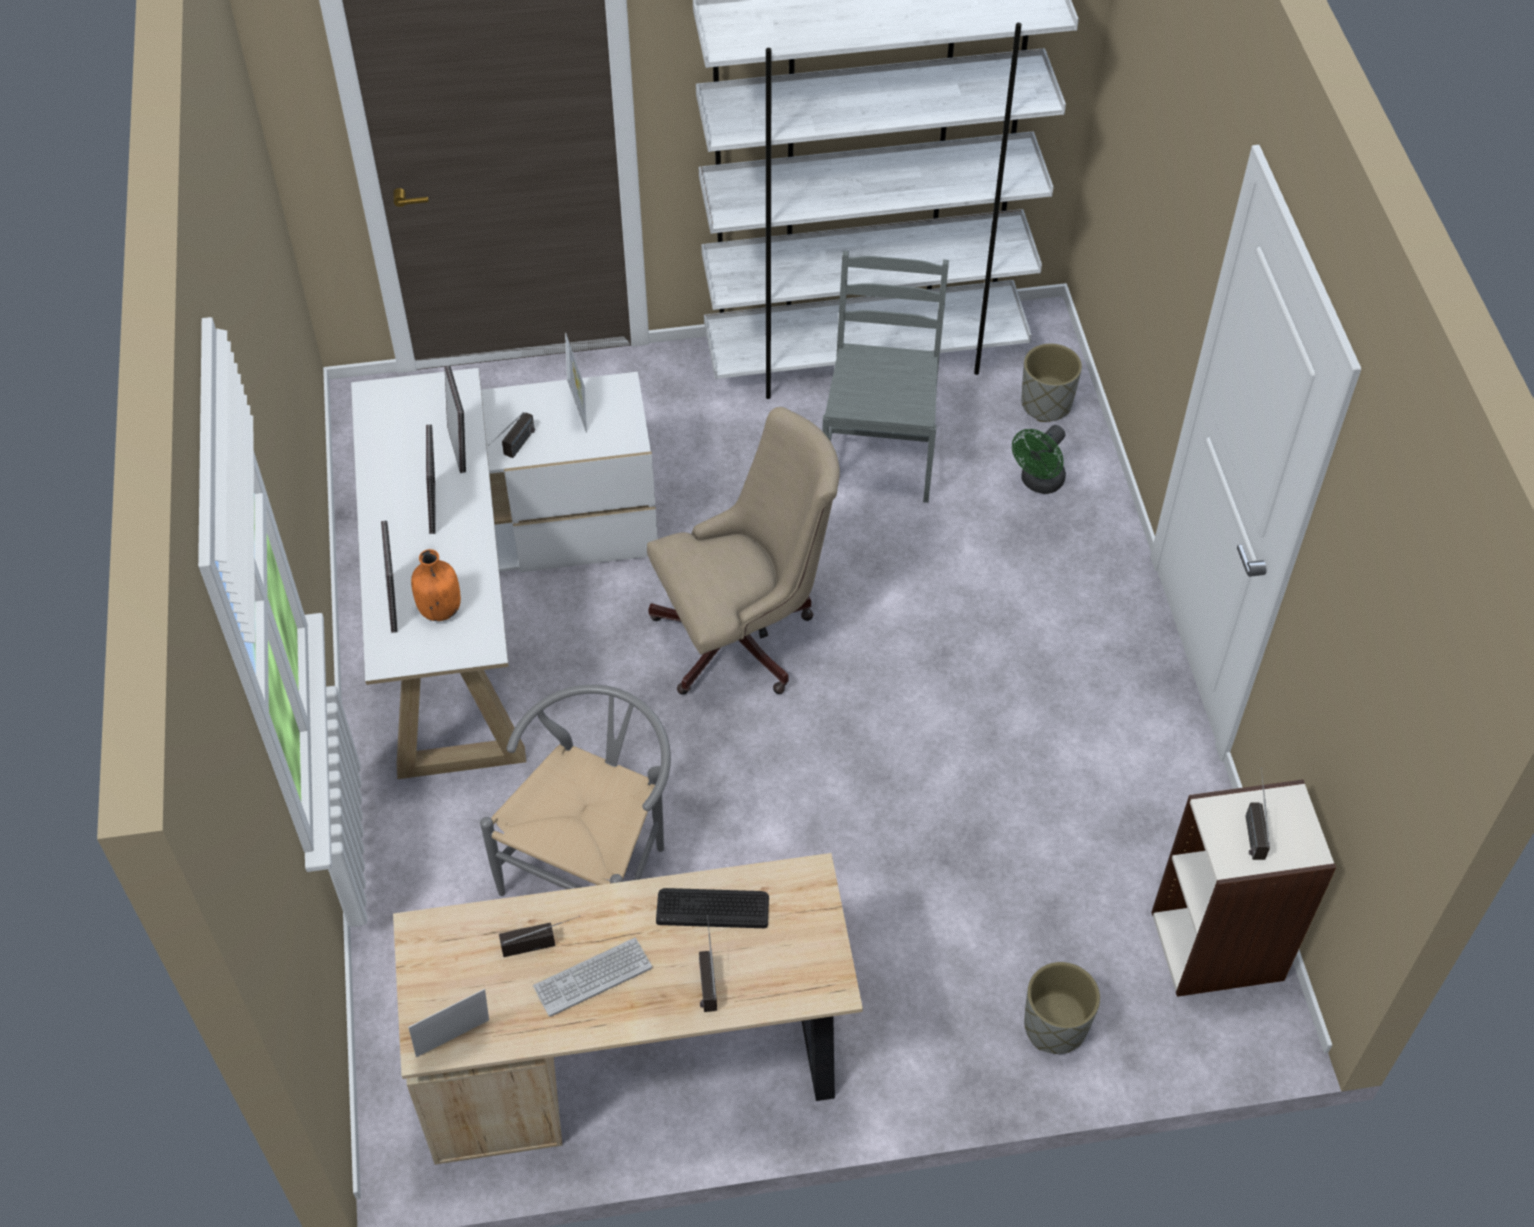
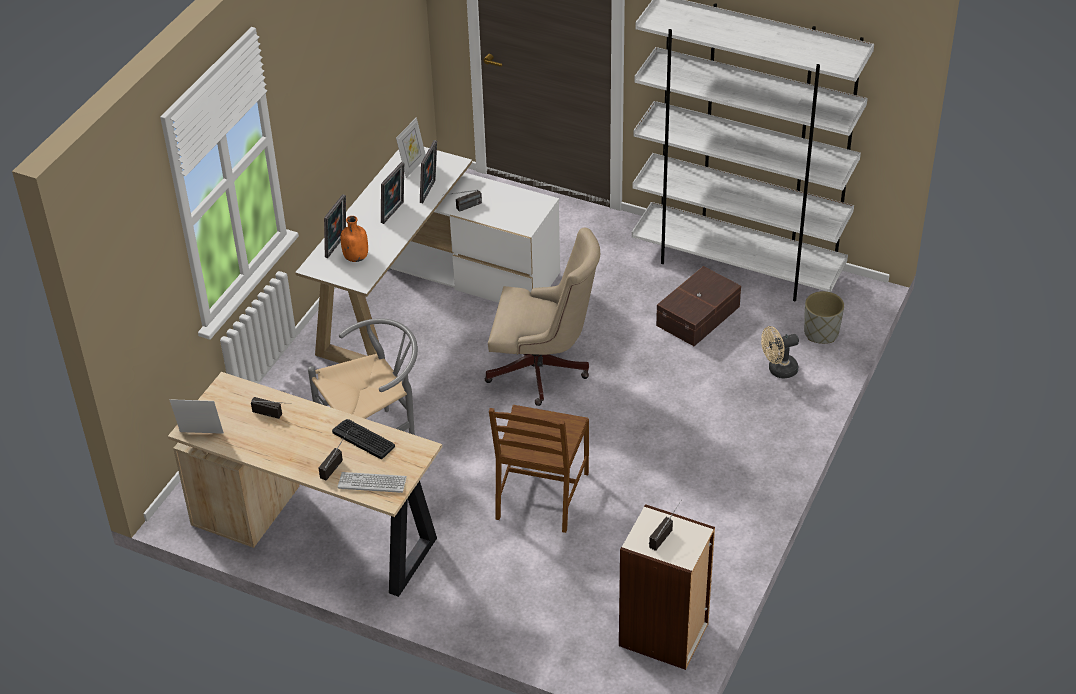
camera: 35 degrees right, 10 degrees down
keyboard [533,938,652,1017] -> keyboard moved to [338,472,407,493]
picture frame [565,333,587,433] -> picture frame moved to [396,117,426,178]
grey chair [822,251,949,503] -> brown storage box [656,266,741,346]
green fan [1012,425,1066,494] -> beige fan [761,326,799,379]
grey planter [1024,962,1100,1054] -> none
none -> brown chair [489,405,589,533]

